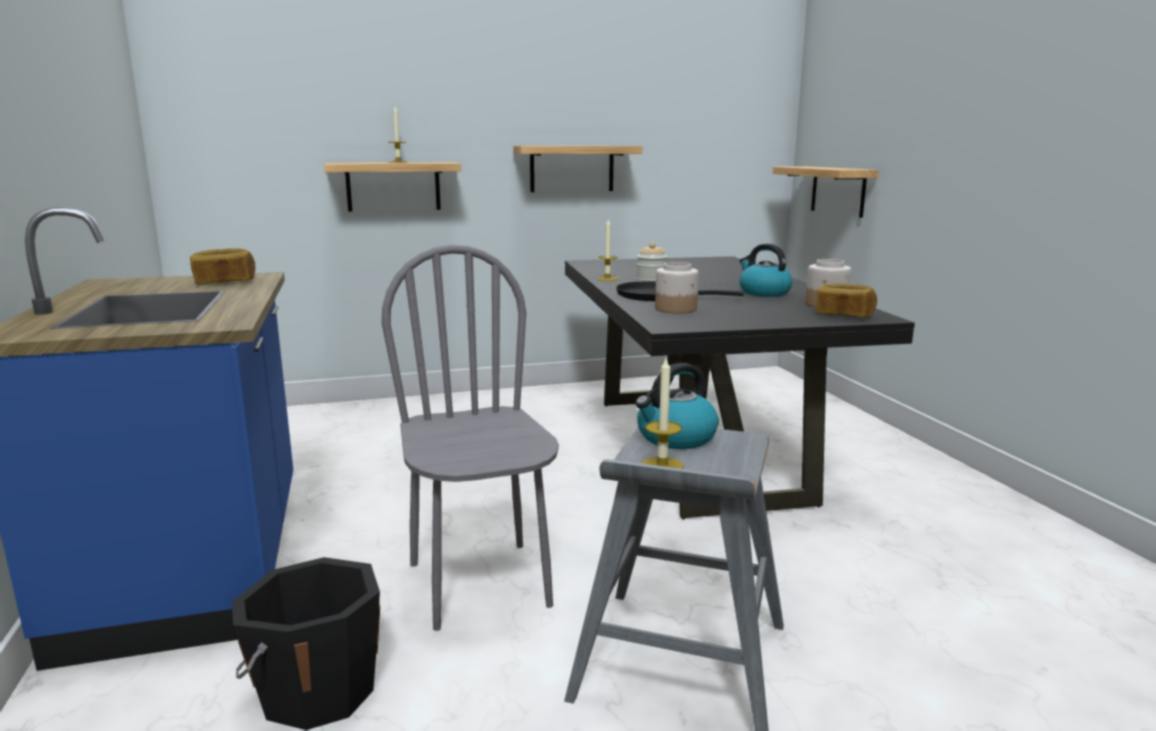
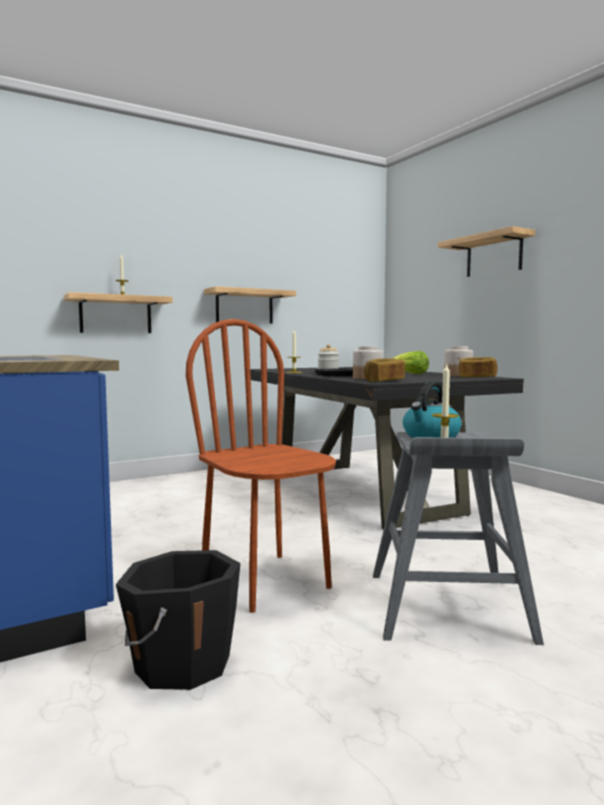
camera: 15 degrees left, 10 degrees down
bread [190,248,255,284] -> bread moved to [364,358,405,382]
grey chair [382,245,559,631] -> brown chair [186,319,336,613]
kettle [739,244,792,297] -> lettuce [392,351,429,374]
shelf [773,166,879,218] -> shelf moved to [438,226,535,277]

